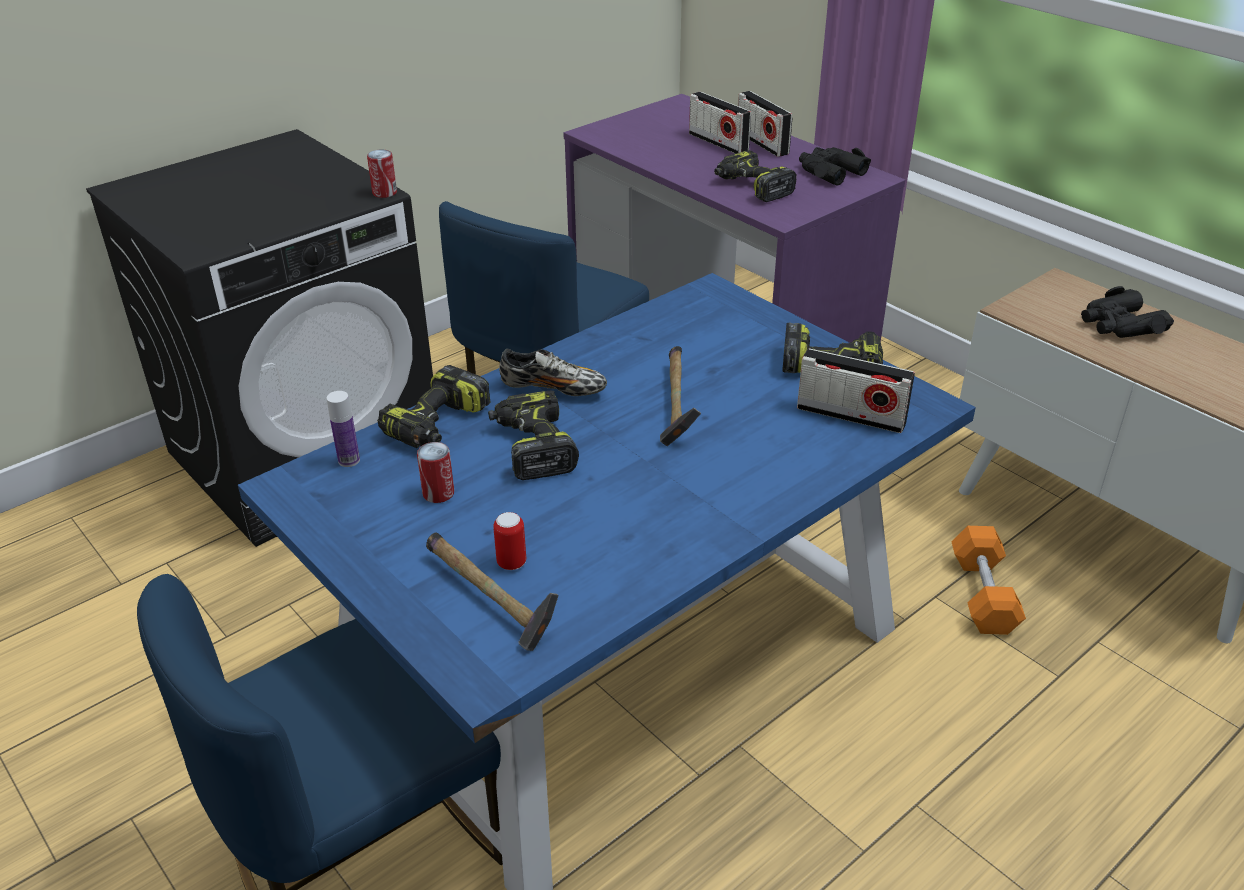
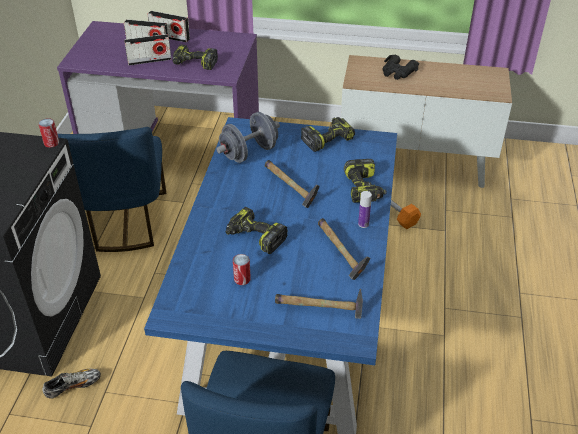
camera: 40 degrees left, 5 degrees up
bottle [327,391,360,467] -> bottle moved to [358,191,372,228]
power drill [377,365,491,448] -> power drill moved to [344,159,387,203]
can [493,512,526,570] -> none
shoe [499,349,607,396] -> shoe moved to [42,369,101,399]
radio [797,348,915,433] -> radio moved to [124,34,171,65]
black binoculars [799,147,871,186] -> none
none -> grey dumbbell [216,112,280,163]
none -> hammer [318,218,370,280]

